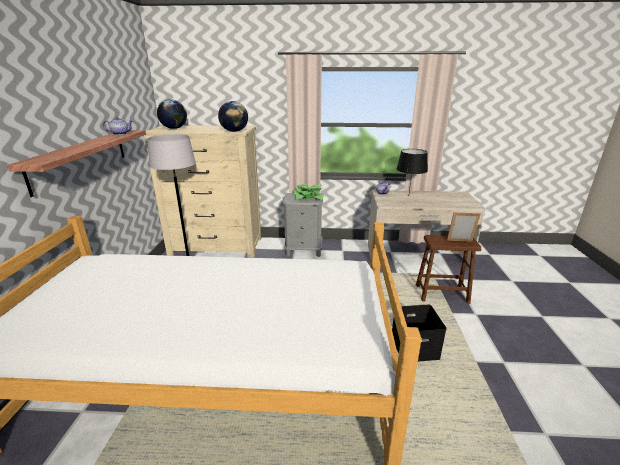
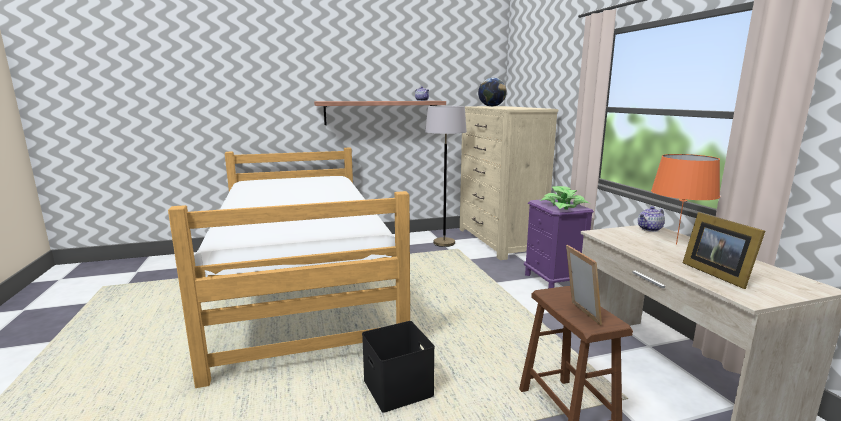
camera: 70 degrees right, 10 degrees down
globe [218,101,248,132] -> none
grey nightstand [283,193,323,257] -> purple nightstand [524,199,594,288]
black table lamp [397,149,428,192] -> orange table lamp [651,154,720,245]
none -> picture frame [683,212,765,289]

